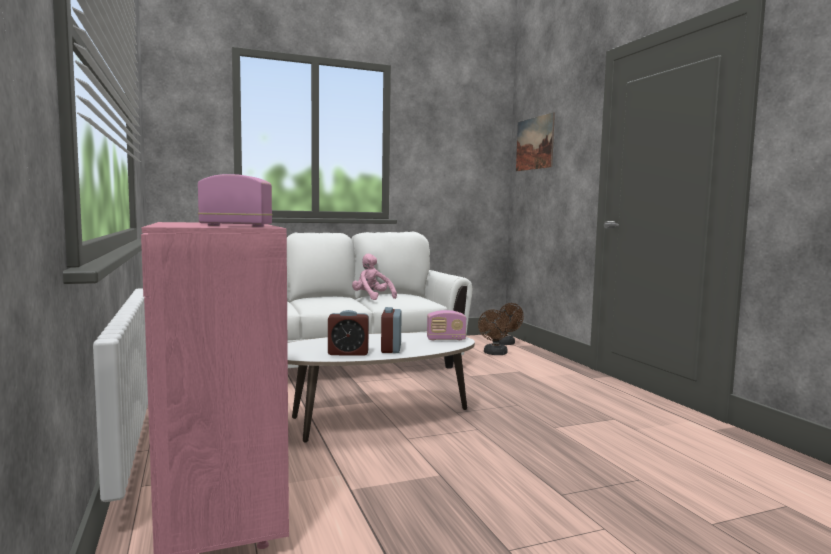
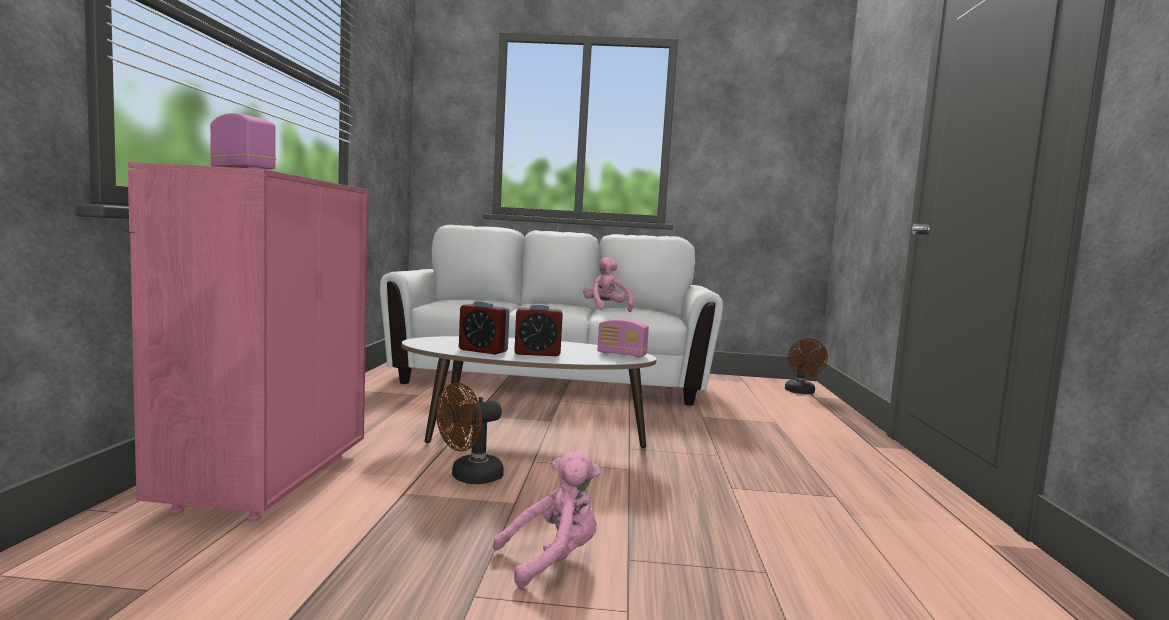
camera: 25 degrees right, 0 degrees up
alarm clock [381,307,402,353] -> alarm clock turned 120 degrees counterclockwise [514,304,563,356]
brown fan [478,309,509,355] -> brown fan moved to [436,382,504,484]
picture [516,112,555,171] -> none
none -> pink plush toy [493,451,601,588]

